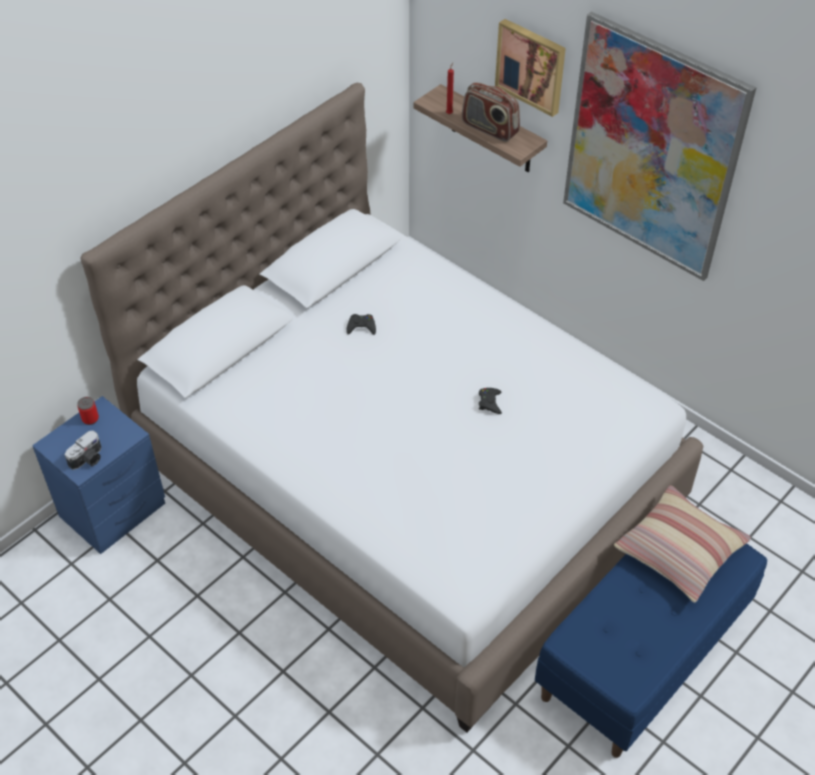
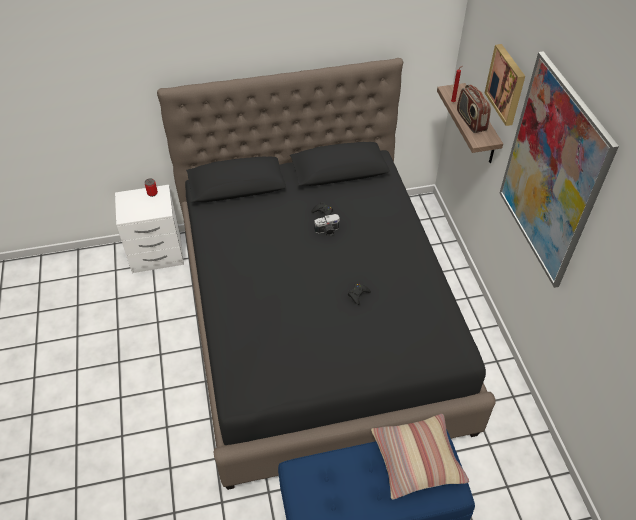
camera: 35 degrees right, 0 degrees up
blue nightstand [32,396,165,554] -> white nightstand [115,185,184,273]
camera [65,430,101,470] -> camera moved to [314,214,340,236]
white bed [80,83,703,732] -> black bed [157,58,496,490]

